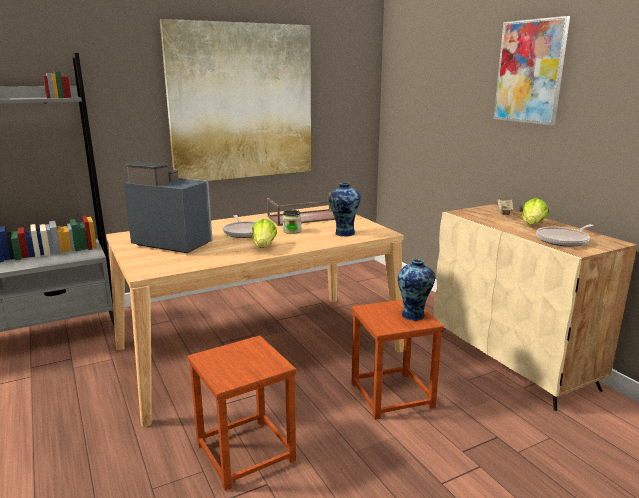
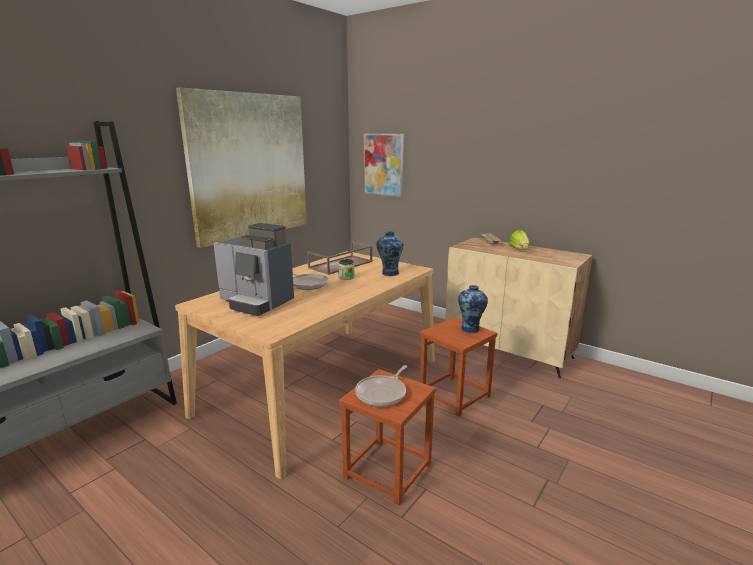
camera: 25 degrees left, 0 degrees up
coffee machine [124,161,213,253] -> coffee machine turned 150 degrees counterclockwise [214,223,294,316]
lettuce [252,219,277,248] -> none
picture [494,16,570,125] -> picture moved to [364,133,404,197]
frying pan [536,224,594,247] -> frying pan moved to [355,365,407,407]

